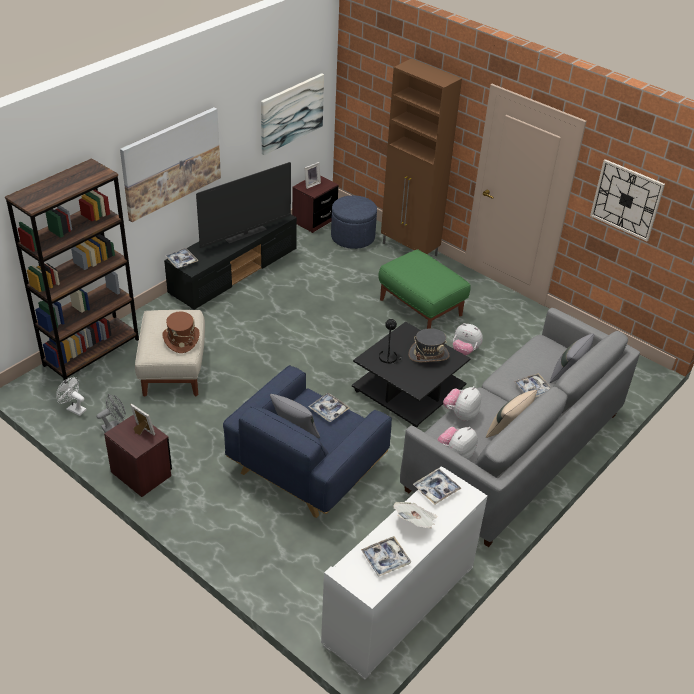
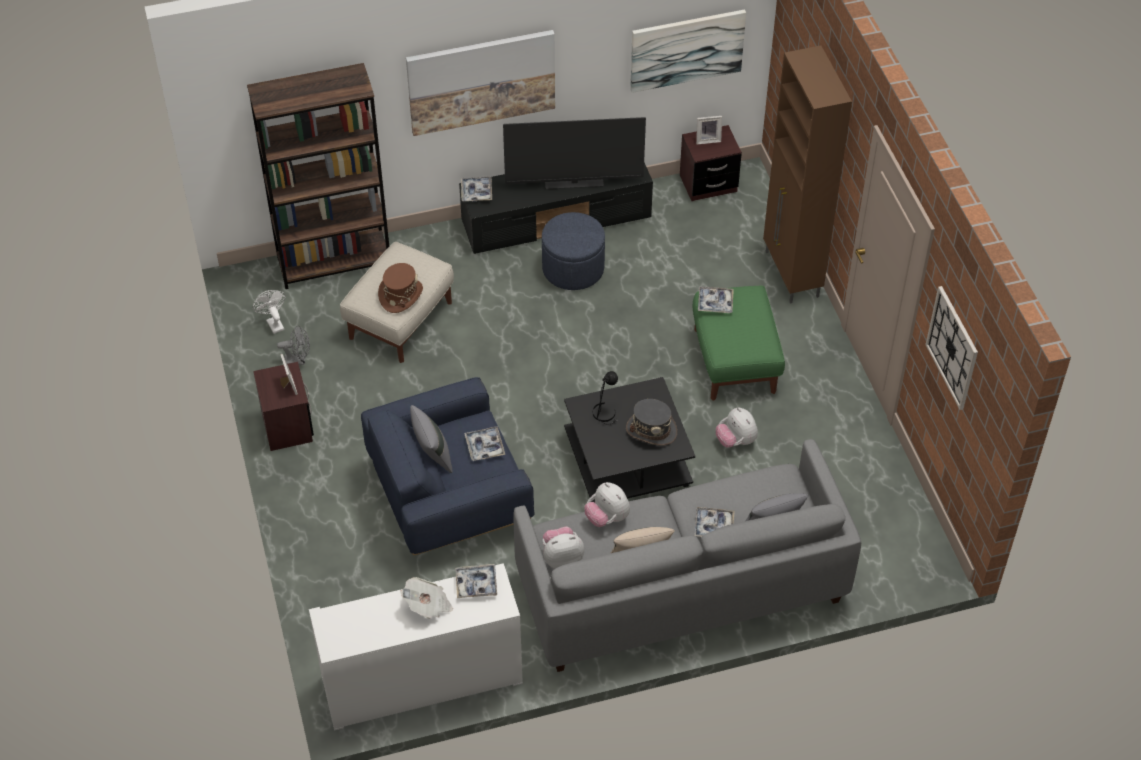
camera: 35 degrees right, 10 degrees up
blue ottoman [331,195,377,249] -> blue ottoman moved to [542,212,605,290]
tray [361,536,411,577] -> tray moved to [698,287,734,313]
plush toy [443,386,481,421] -> plush toy turned 105 degrees counterclockwise [584,482,630,527]

